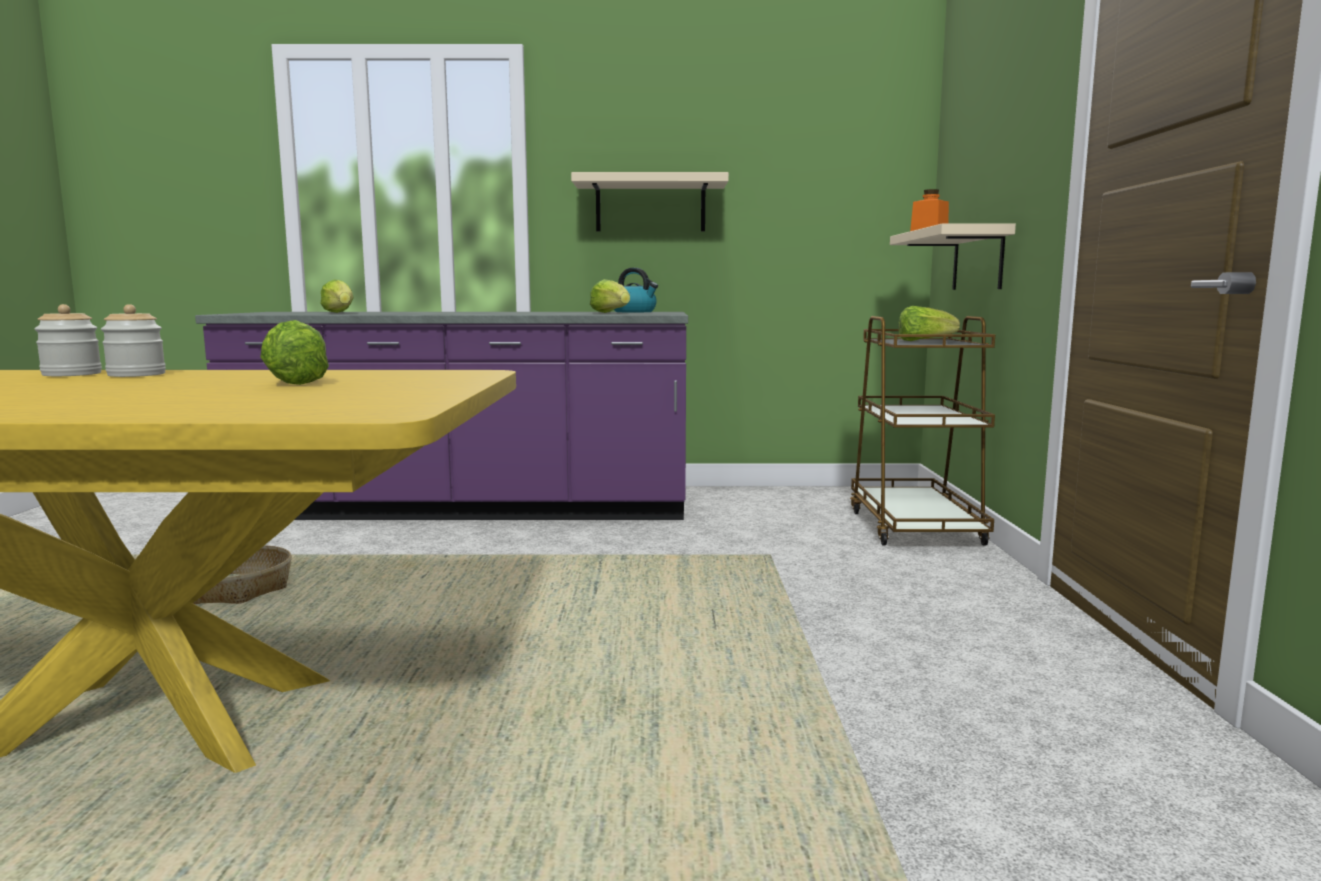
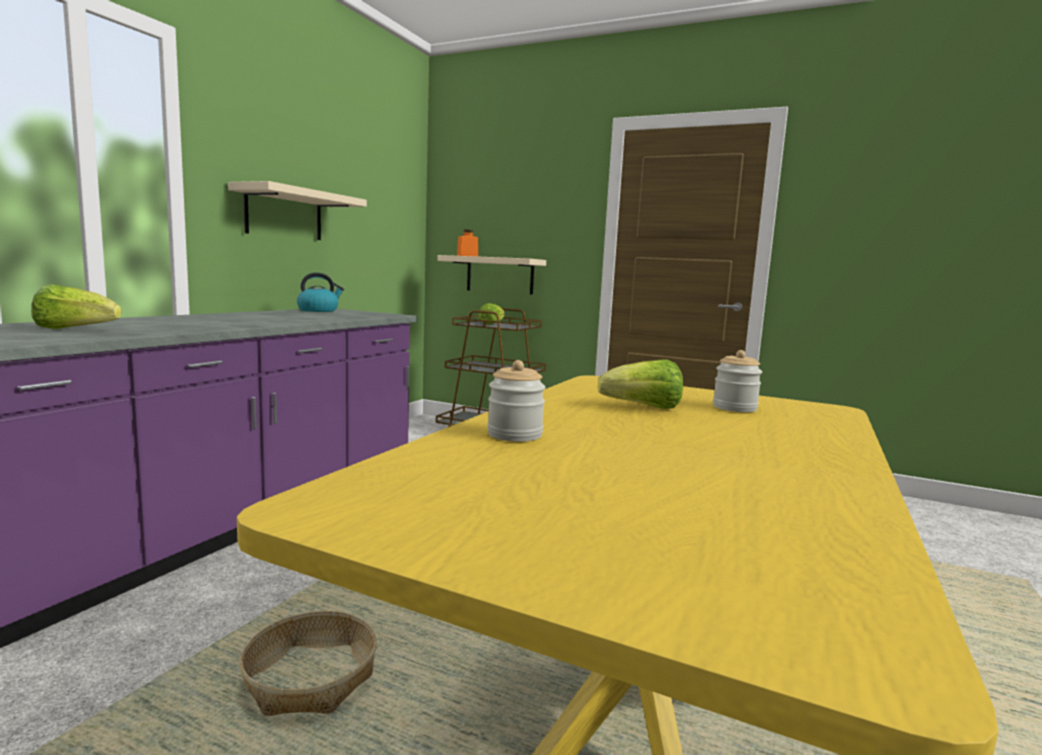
camera: 65 degrees left, 0 degrees up
jar [34,304,102,376] -> jar moved to [713,350,762,412]
lettuce [590,279,630,313] -> none

